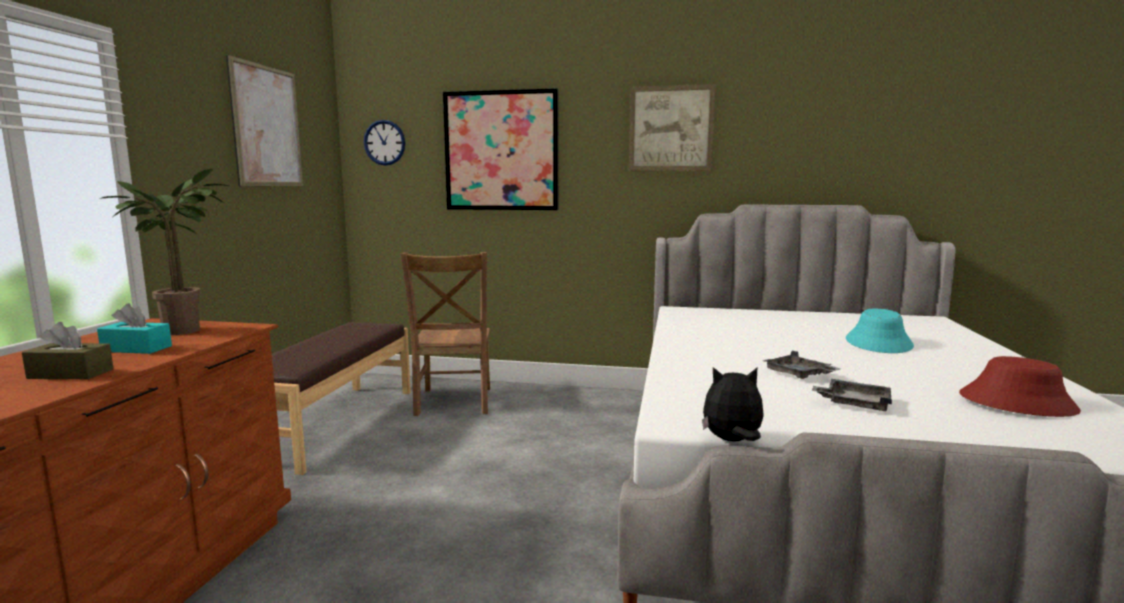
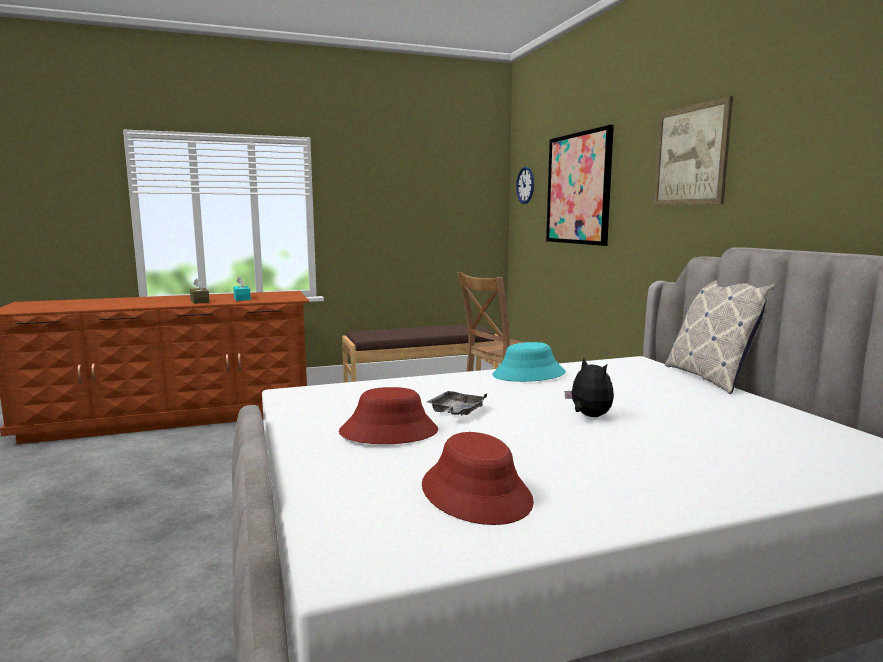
camera: 60 degrees right, 0 degrees up
potted plant [99,169,230,335] -> none
picture [226,55,303,186] -> none
plush toy [702,367,764,441] -> plush toy moved to [565,357,614,417]
grey tray [812,379,892,411] -> red hat [339,387,438,444]
turquoise hat [846,308,914,353] -> turquoise hat moved to [492,342,566,382]
none -> pillow [665,280,775,394]

